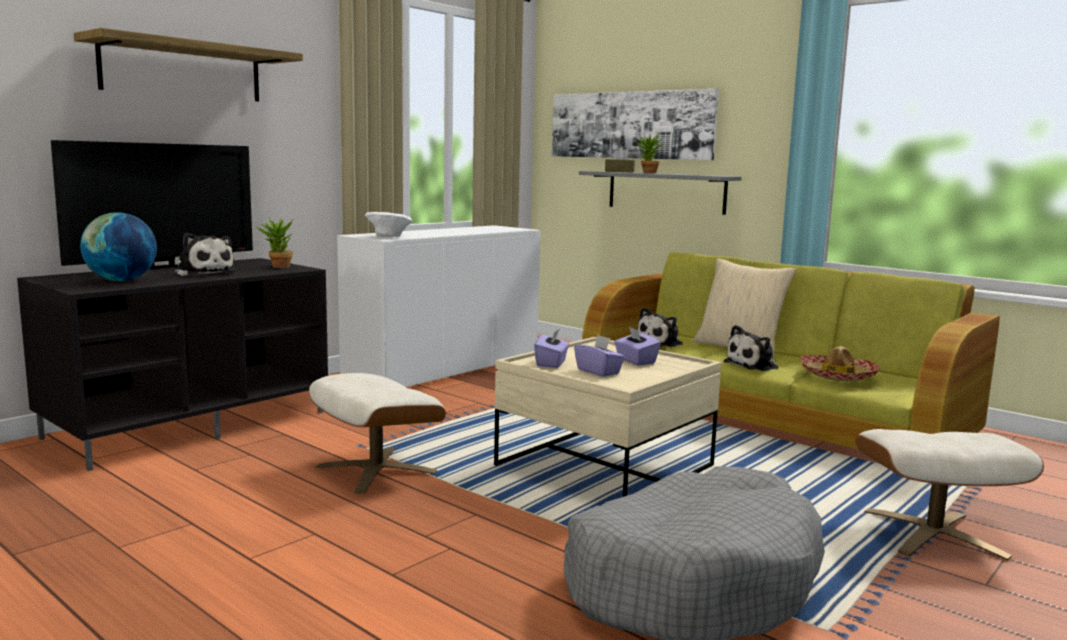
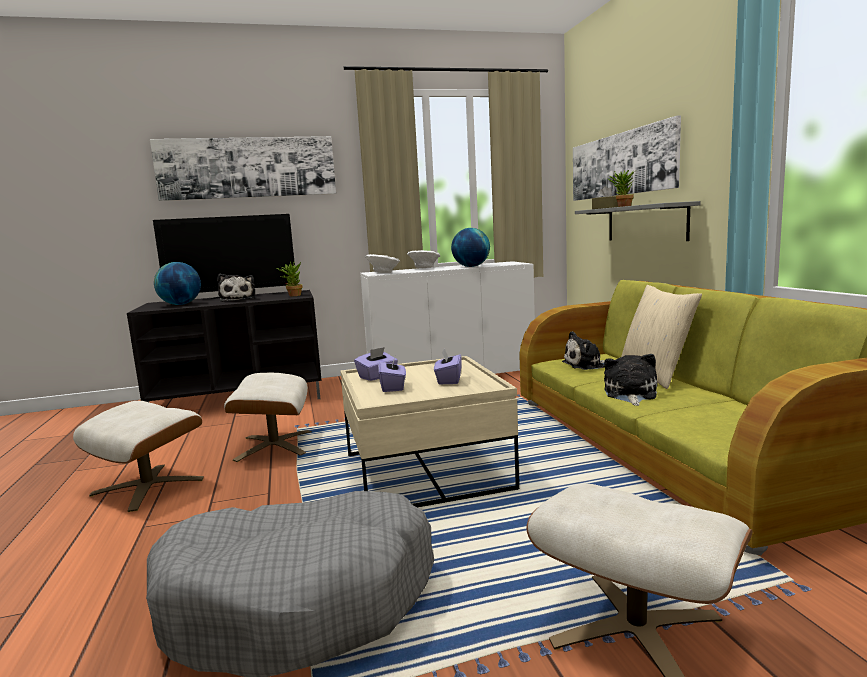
camera: 35 degrees right, 0 degrees up
shelf [74,28,303,101] -> picture [150,136,336,201]
plush toy [724,325,779,371] -> plush toy turned 105 degrees clockwise [604,354,657,406]
hat [800,346,881,382] -> none
none -> beige ottoman [73,401,204,512]
none -> white bowl [407,250,440,268]
none -> globe [451,228,490,267]

